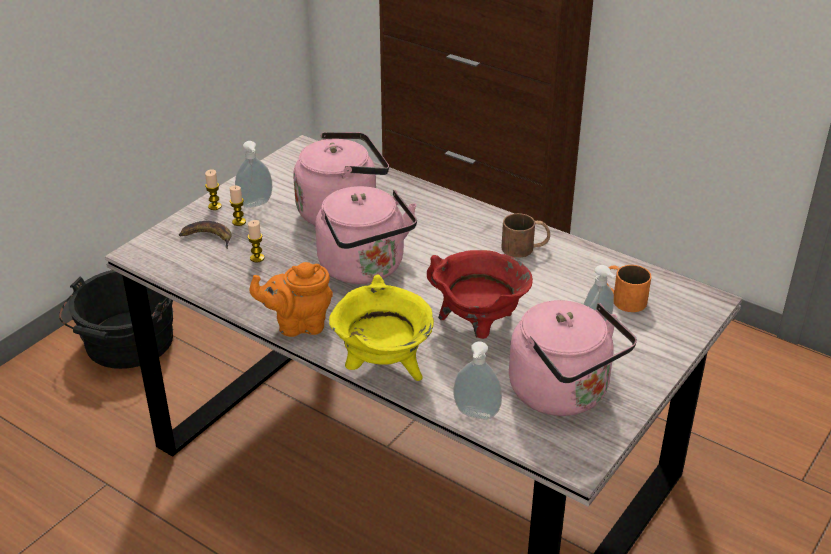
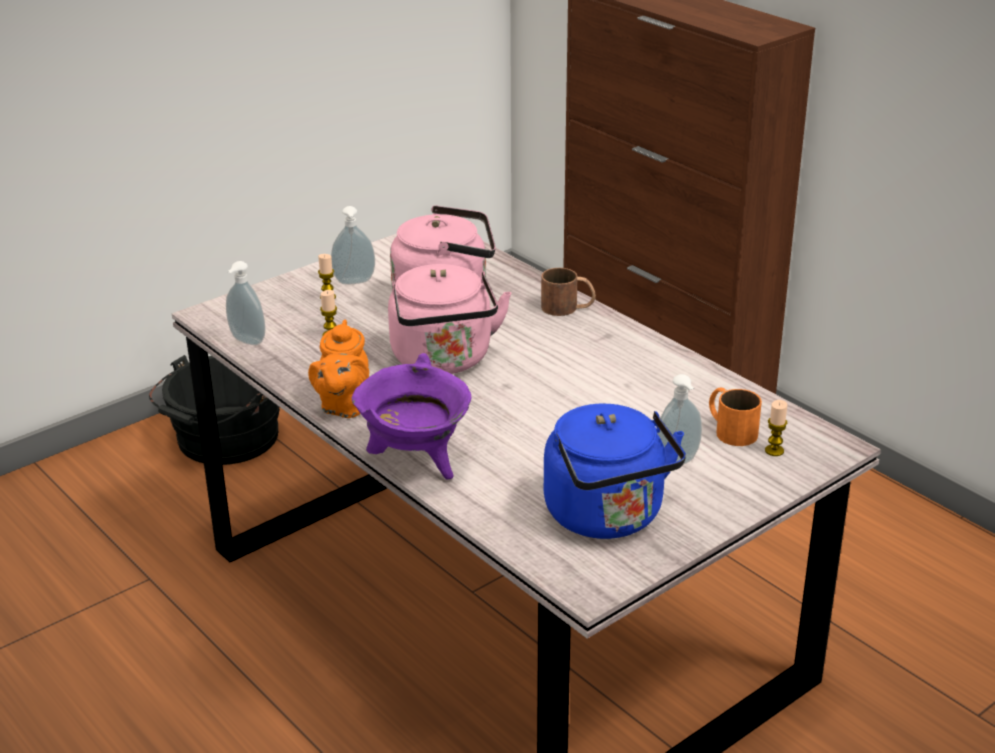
camera: 15 degrees right, 5 degrees down
banana [179,221,232,249] -> none
candle [205,169,222,210] -> candle moved to [765,400,787,456]
orange teapot [249,262,333,337] -> orange teapot turned 90 degrees counterclockwise [308,320,369,418]
yellow cooking pot [329,274,434,381] -> purple cooking pot [351,353,471,480]
red cooking pot [427,250,533,339] -> none
soap dispenser [453,341,502,420] -> soap dispenser moved to [226,261,266,345]
brown mug [501,213,550,258] -> brown mug moved to [541,268,596,316]
pink kettle [509,300,637,416] -> blue kettle [544,403,686,539]

